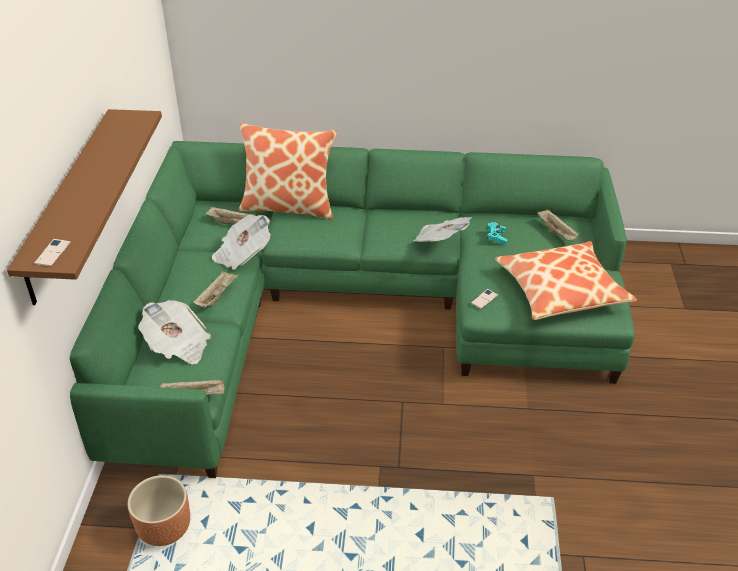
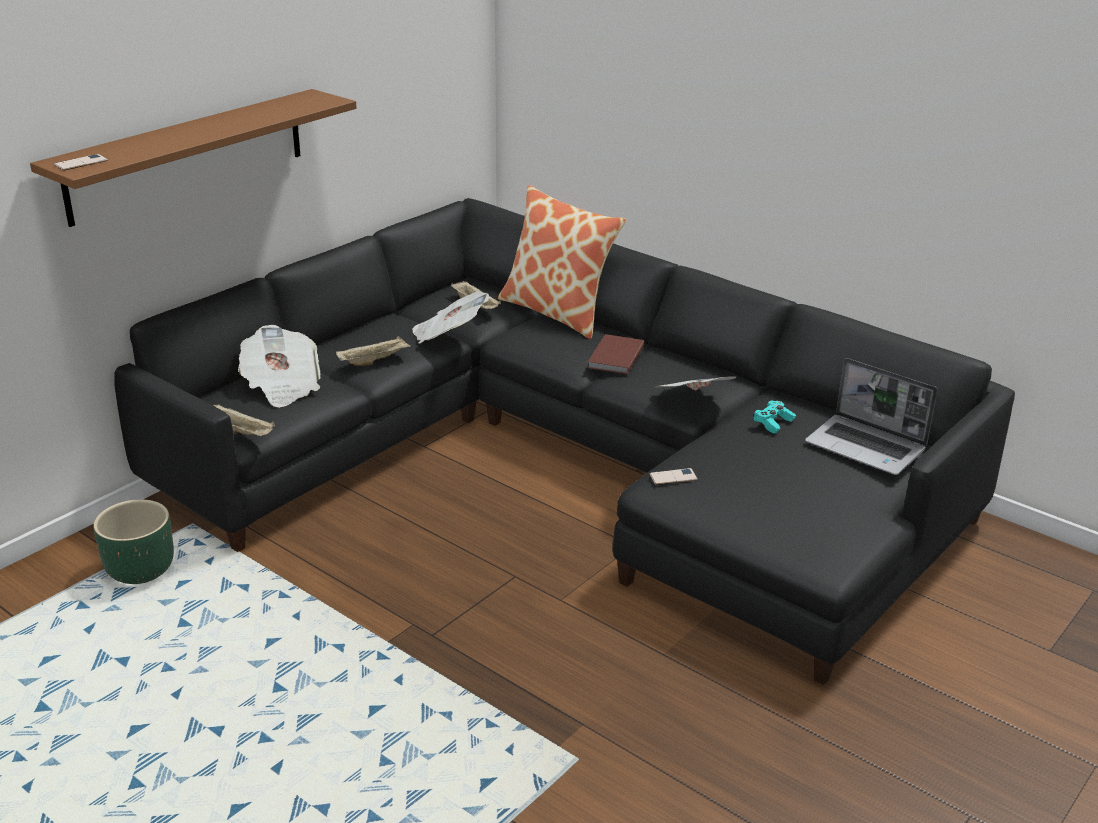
camera: 35 degrees right, 10 degrees down
green sofa [70,141,635,478] -> black sofa [114,198,1015,685]
brown planter [128,475,190,546] -> green planter [94,499,174,584]
pillow [495,241,637,320] -> none
beige tray [537,209,579,240] -> laptop [805,358,938,475]
none -> brown book [588,334,645,374]

